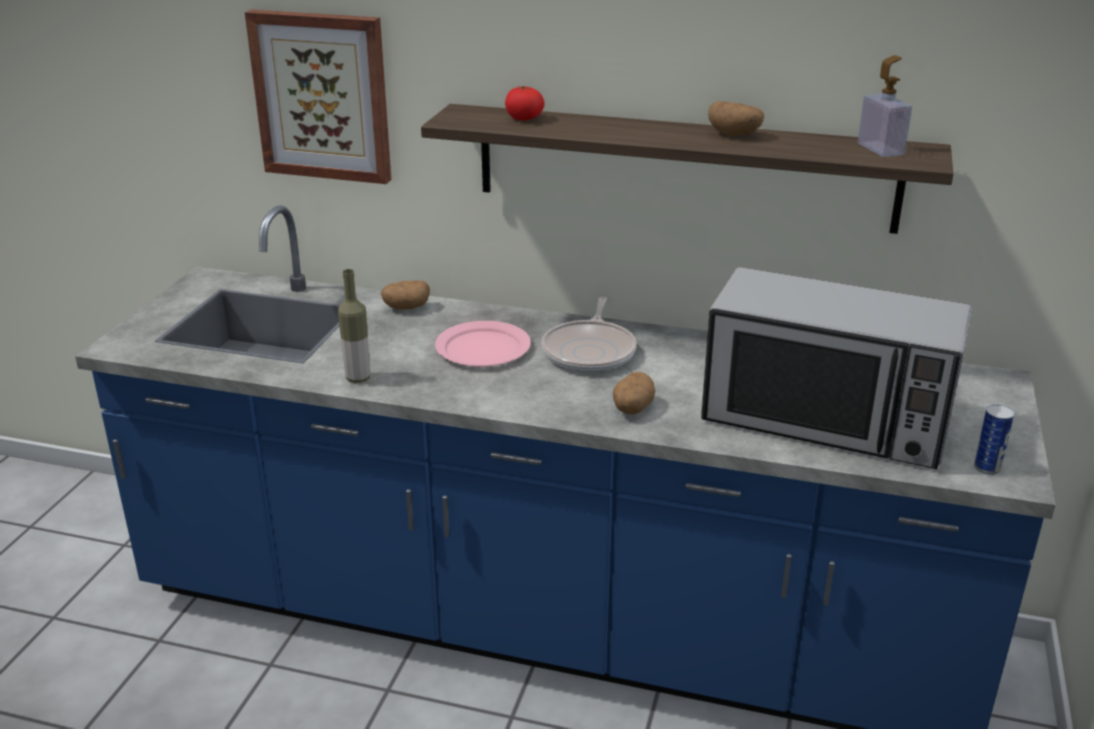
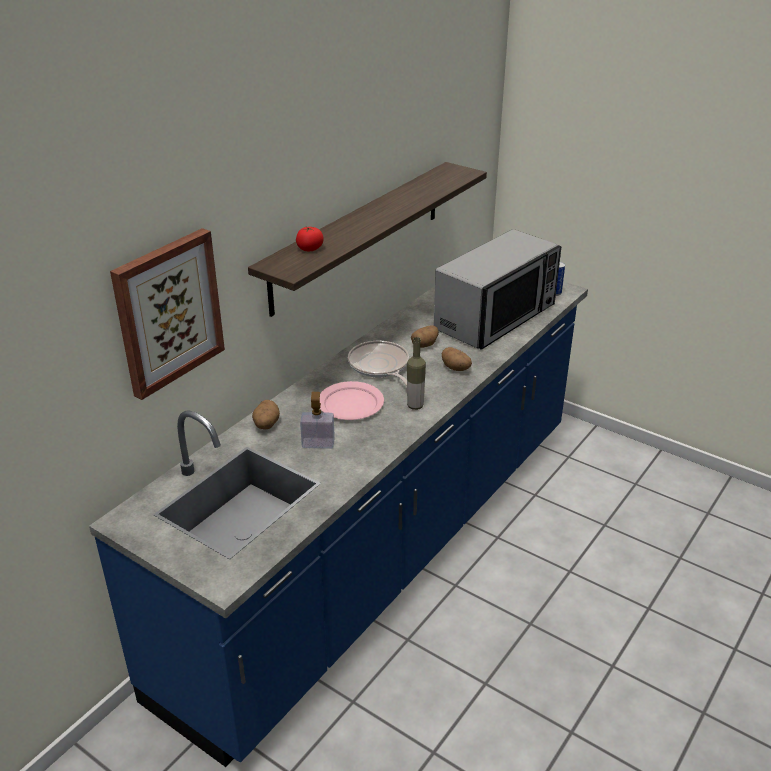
camera: 70 degrees left, 5 degrees up
bottle [338,269,370,383] -> bottle moved to [407,337,426,410]
frying pan [542,297,637,372] -> frying pan turned 150 degrees counterclockwise [348,341,409,385]
potato [708,101,764,136] -> potato moved to [411,325,439,348]
soap dispenser [858,55,912,157] -> soap dispenser moved to [300,392,335,449]

